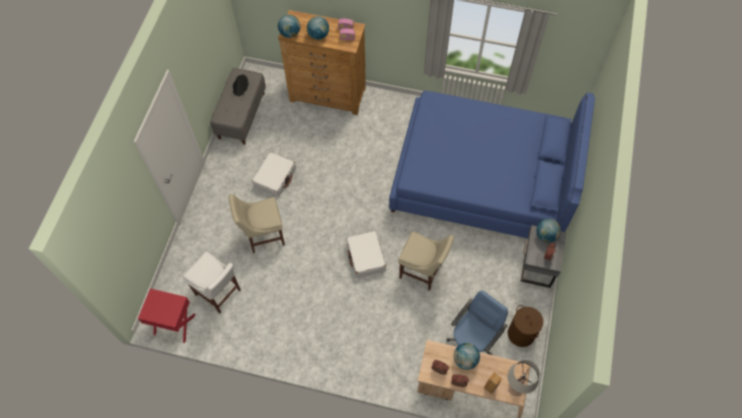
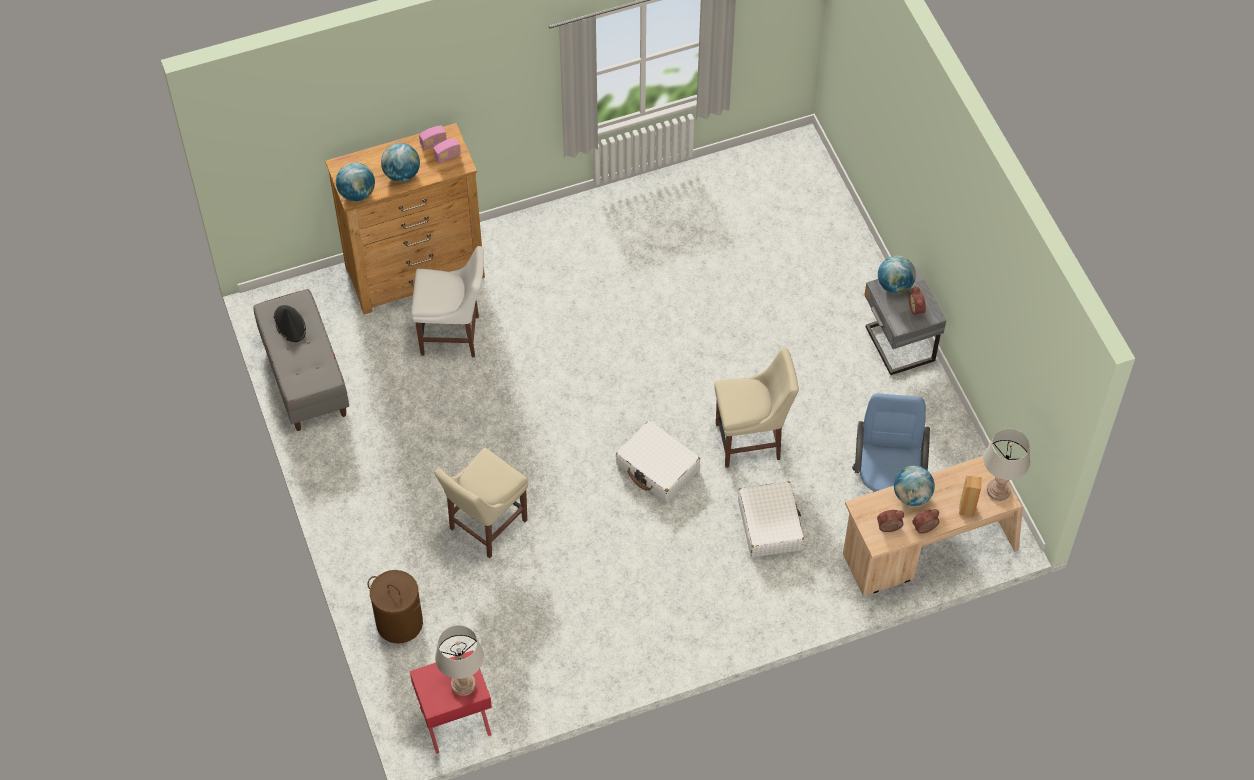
camera: 35 degrees left, 5 degrees down
white chair [183,251,241,314] -> white chair moved to [411,246,484,357]
white suitcase [252,152,296,197] -> white suitcase moved to [738,481,804,558]
blue bed [389,91,595,238] -> none
brown laundry basket [508,305,543,347] -> brown laundry basket moved to [368,570,423,644]
none -> grey table lamp [435,625,484,696]

